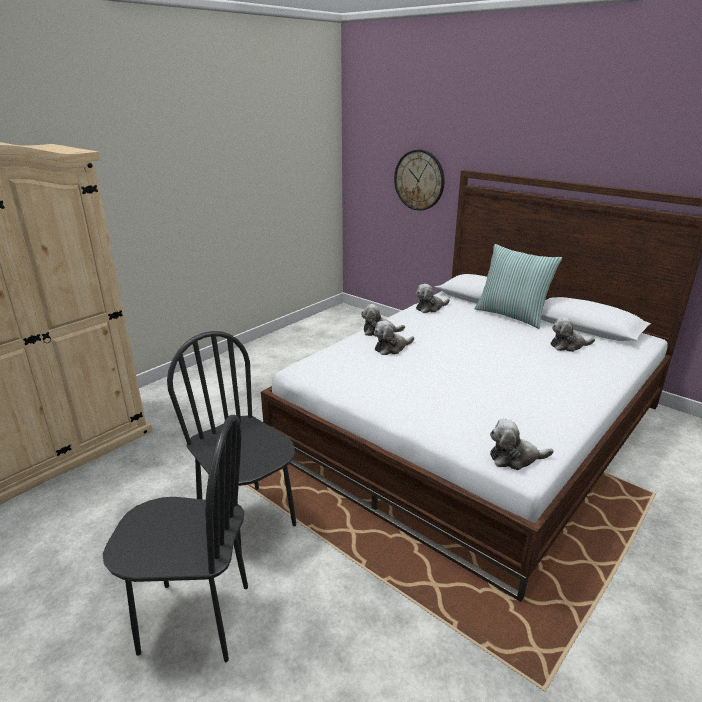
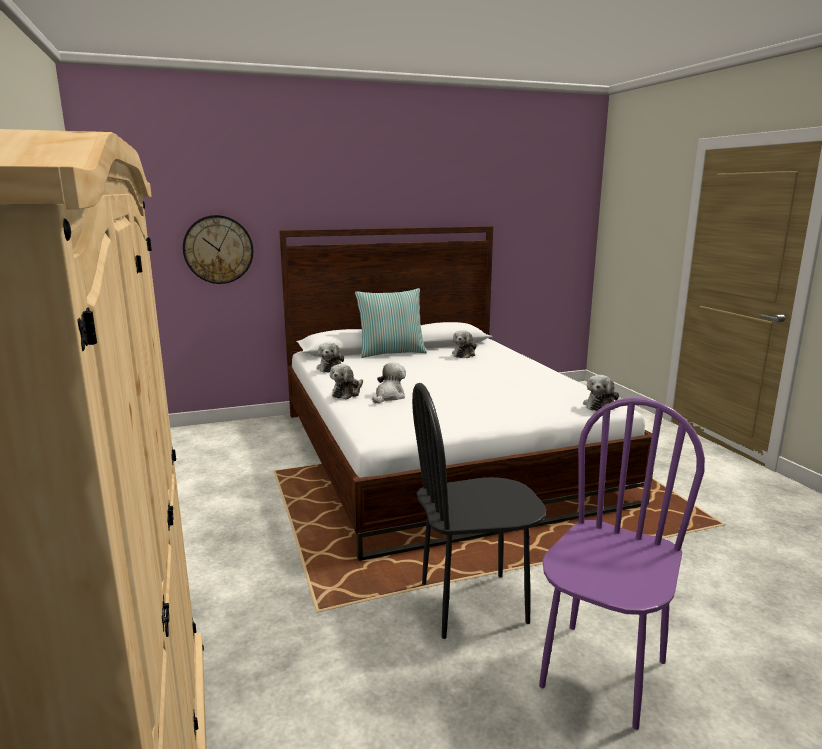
camera: 60 degrees left, 10 degrees down
black chair [103,415,248,662] -> purple chair [539,398,705,730]
plush toy [374,321,414,355] -> plush toy turned 150 degrees counterclockwise [372,363,406,404]

